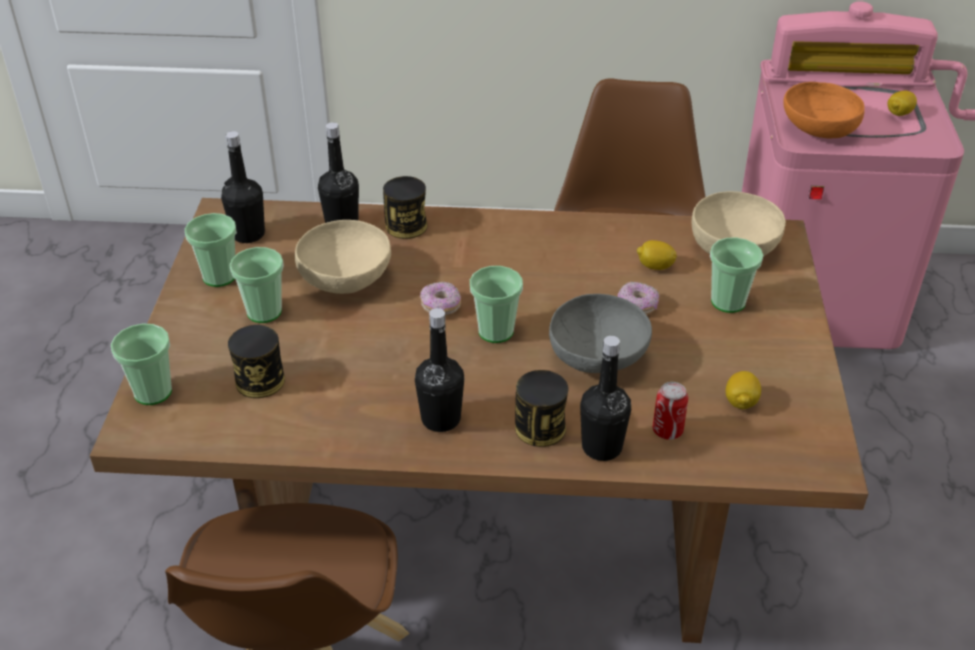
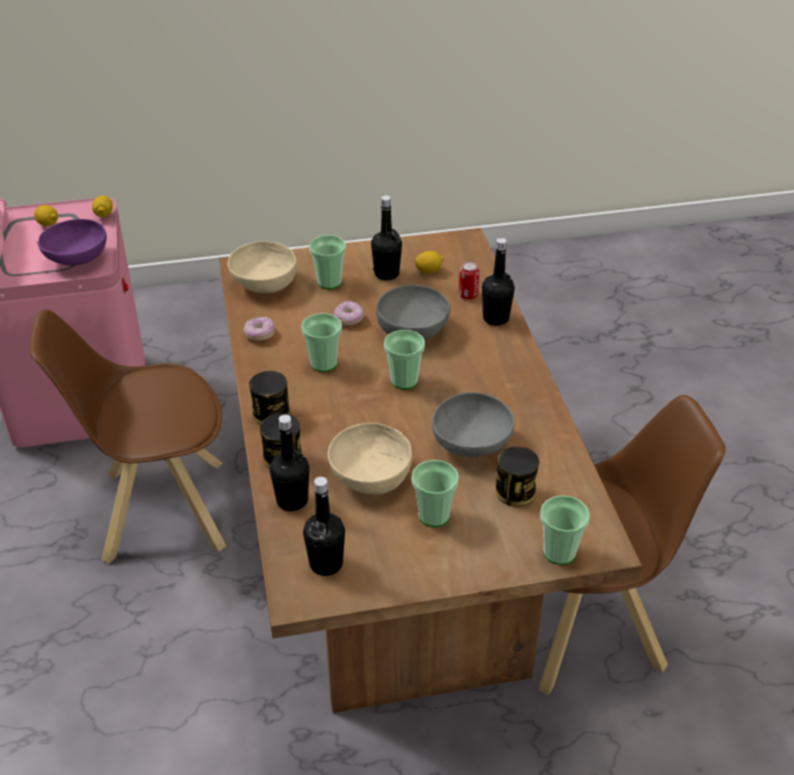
camera: 105 degrees left, 0 degrees up
cup [185,213,237,287] -> cup moved to [301,313,342,372]
black bottle [415,308,464,432] -> black bottle moved to [371,195,402,280]
donut [420,281,461,316] -> donut moved to [244,317,275,341]
can [515,370,569,447] -> can moved to [249,371,290,425]
lemon [637,240,677,270] -> lemon moved to [92,196,113,217]
orange bowl [783,82,865,138] -> purple bowl [38,219,107,266]
none -> grey bowl [432,392,514,457]

